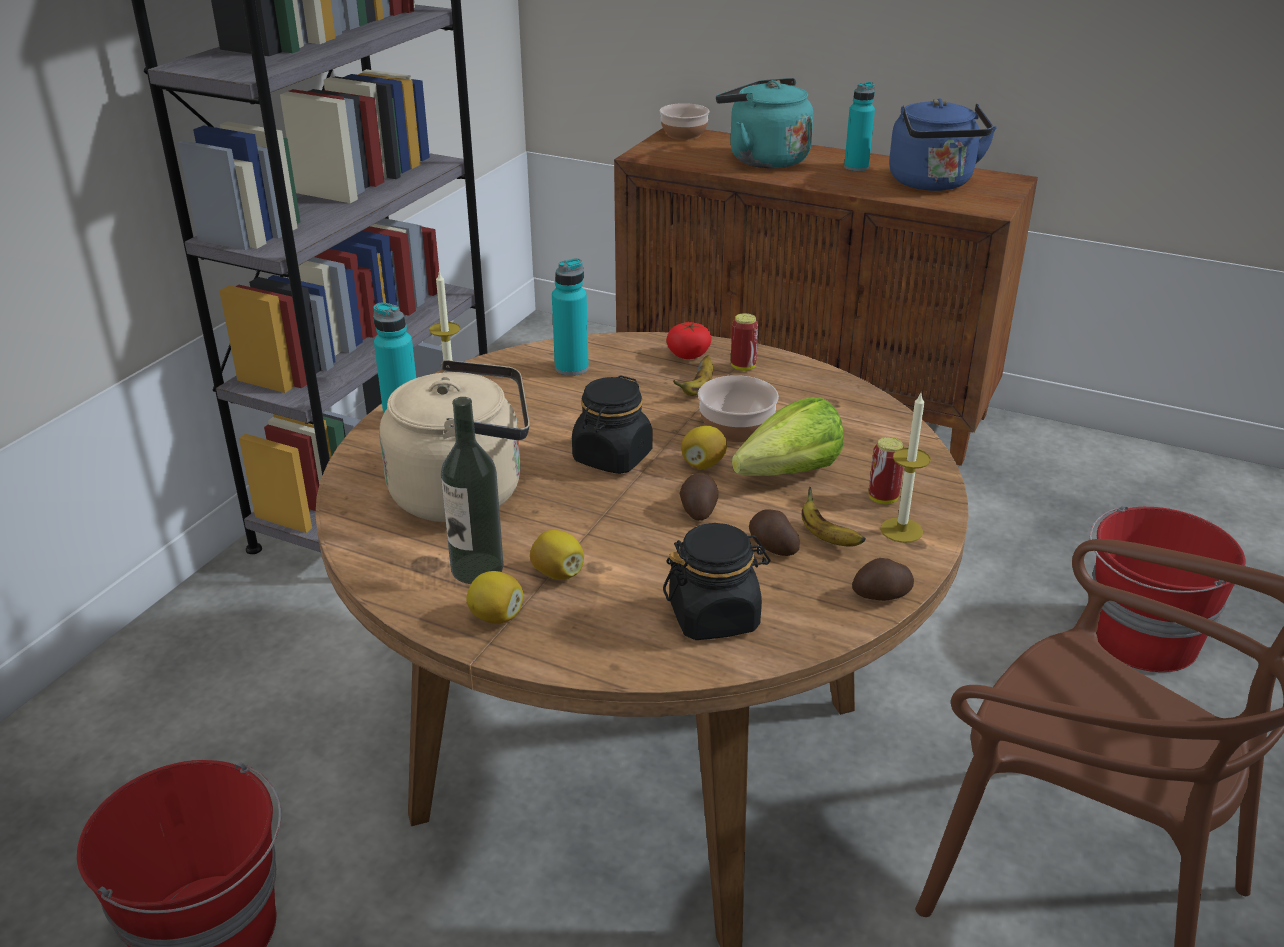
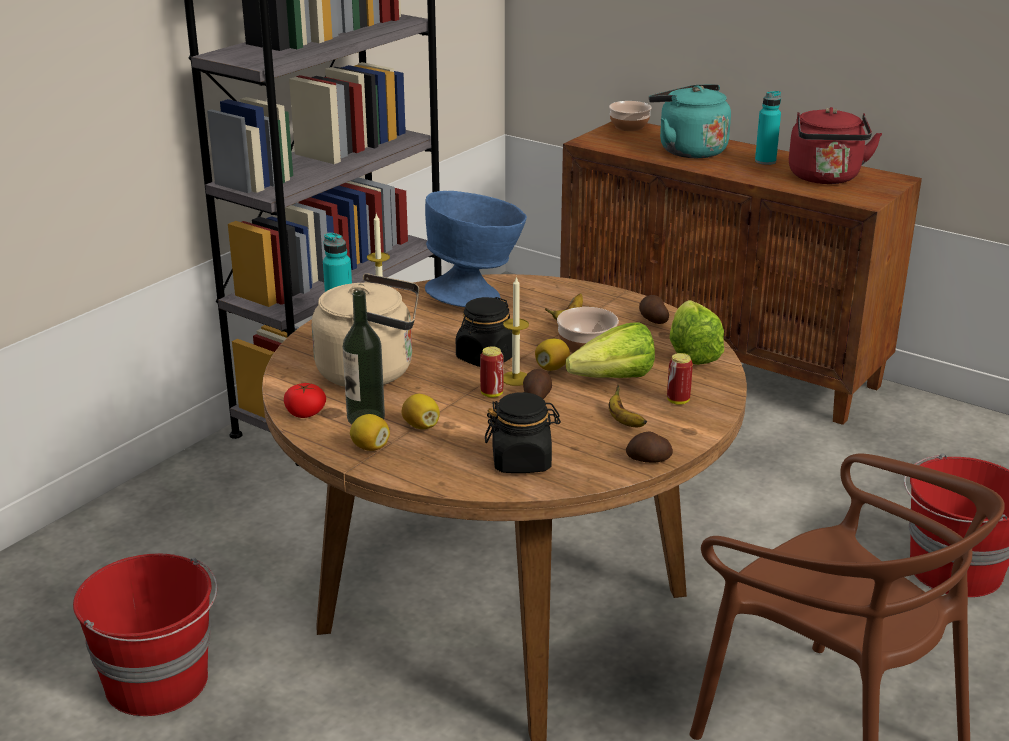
camera: 10 degrees right, 5 degrees down
turquoise bottle [552,258,589,376] -> blue bowl [425,191,527,307]
tomato [667,322,712,359] -> tomato moved to [284,383,326,418]
can [731,313,758,371] -> can moved to [480,346,503,397]
potato [749,509,800,556] -> potato moved to [639,295,669,324]
candle [880,393,931,543] -> candle moved to [503,276,529,386]
blue kettle [889,98,997,191] -> red kettle [789,107,882,184]
none -> lettuce [670,300,724,365]

